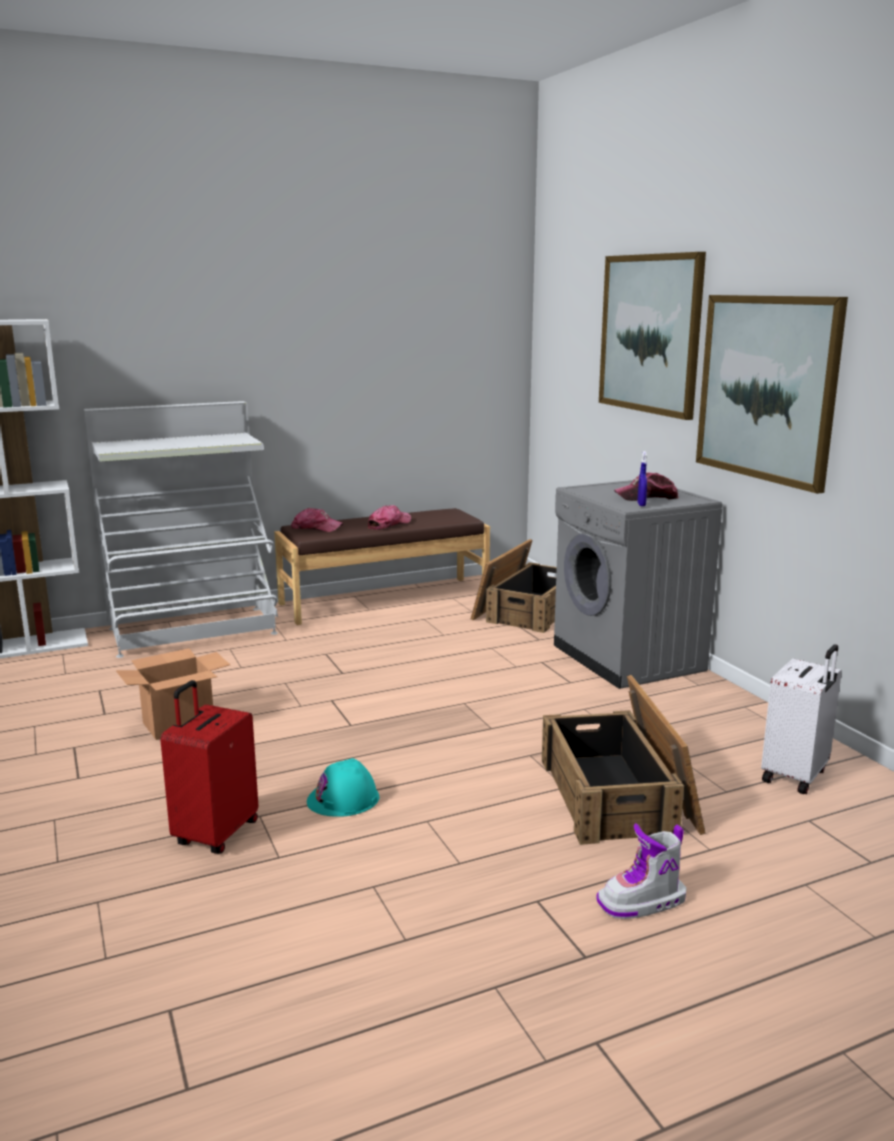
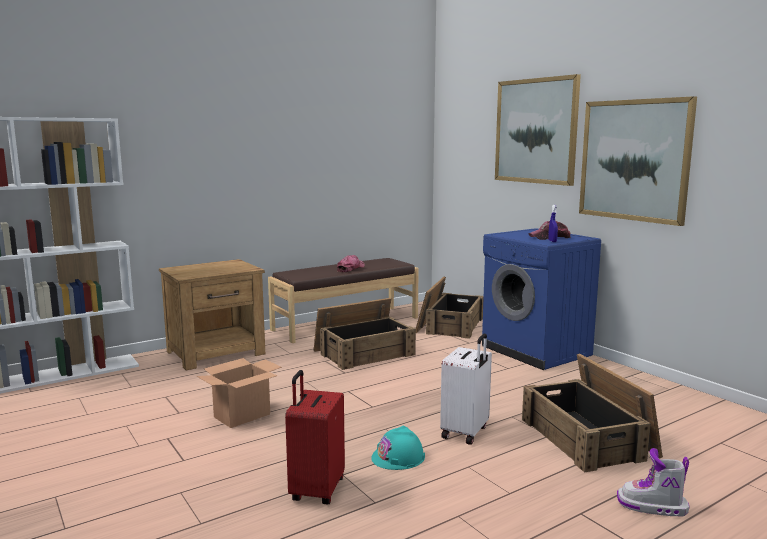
camera: 10 degrees left, 5 degrees down
white shoe rack [83,401,278,658] -> brown nightstand [159,259,265,370]
cap [291,508,343,532] -> none
grey washing machine [554,480,722,689] -> blue washing machine [482,228,601,370]
boot [596,823,686,919] -> boot turned 45 degrees clockwise [617,448,690,516]
white suitcase [761,644,842,794] -> white suitcase moved to [440,334,492,445]
none -> crate [314,298,416,370]

